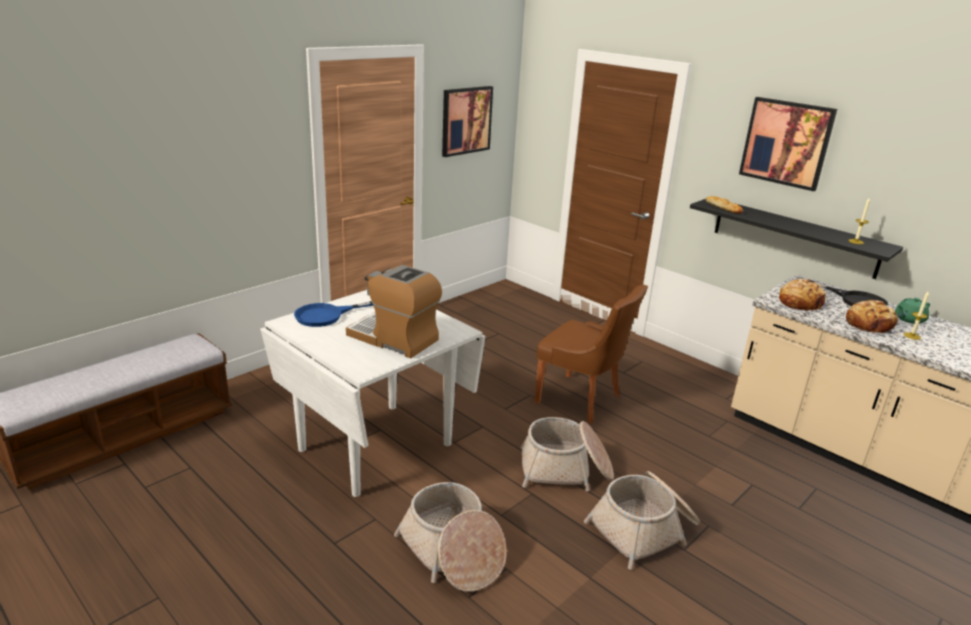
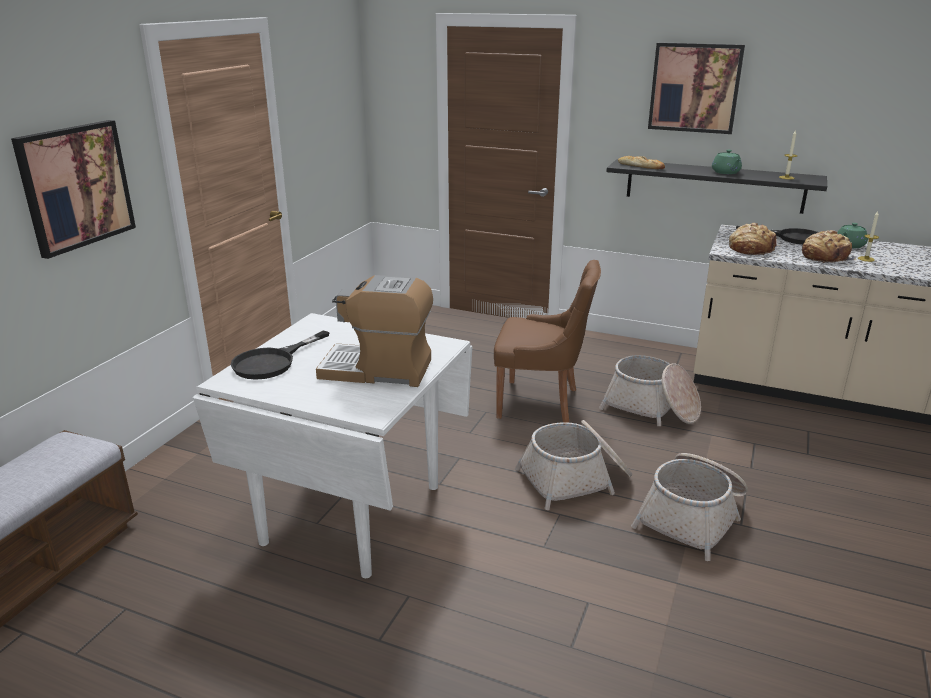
camera: 20 degrees left, 0 degrees up
blue frying pan [294,301,373,327] -> black frying pan [231,331,329,380]
basket [394,482,507,592] -> basket moved to [599,355,701,426]
picture [442,86,493,157] -> picture moved to [11,120,136,259]
none -> green teapot [712,150,742,174]

